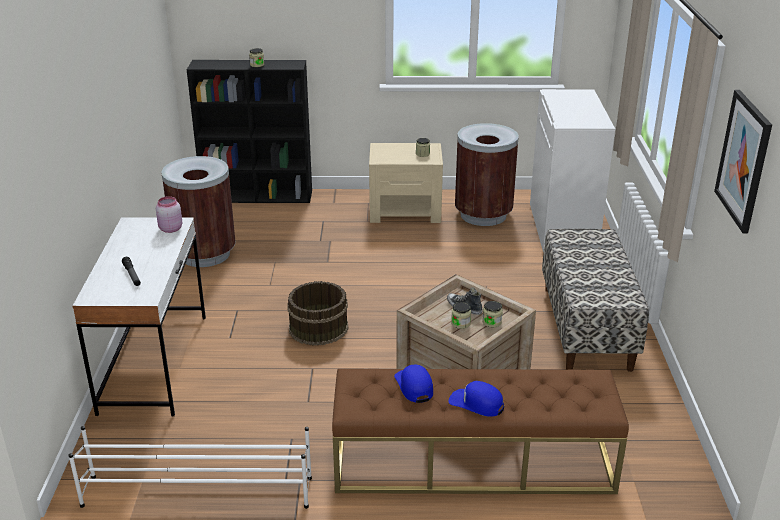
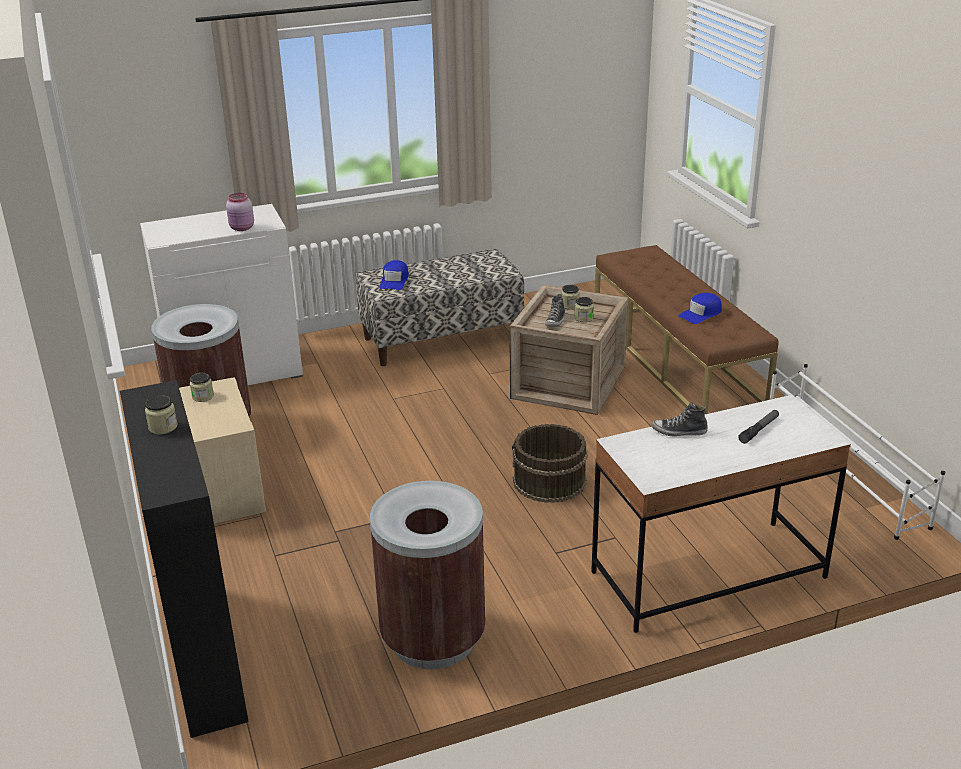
camera: 110 degrees left, 0 degrees up
pink jar [156,196,182,233] -> pink jar moved to [226,193,254,231]
blue cap [448,381,504,417] -> blue cap moved to [379,260,409,290]
picture [714,90,772,233] -> none
none -> shoe [651,402,708,437]

